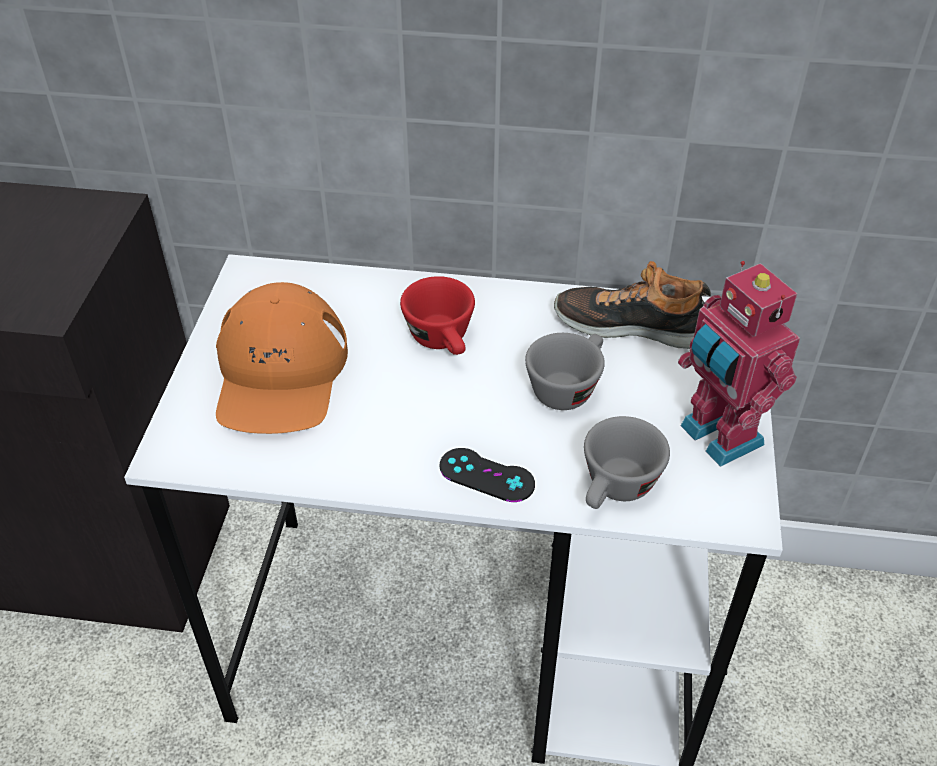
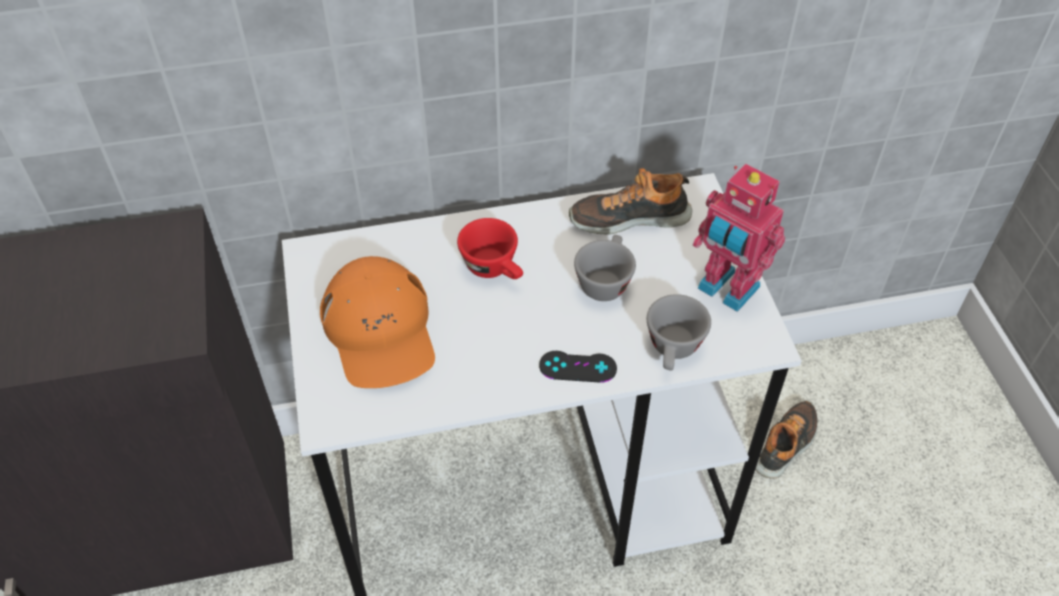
camera: 20 degrees left, 5 degrees up
none -> shoe [755,401,817,479]

